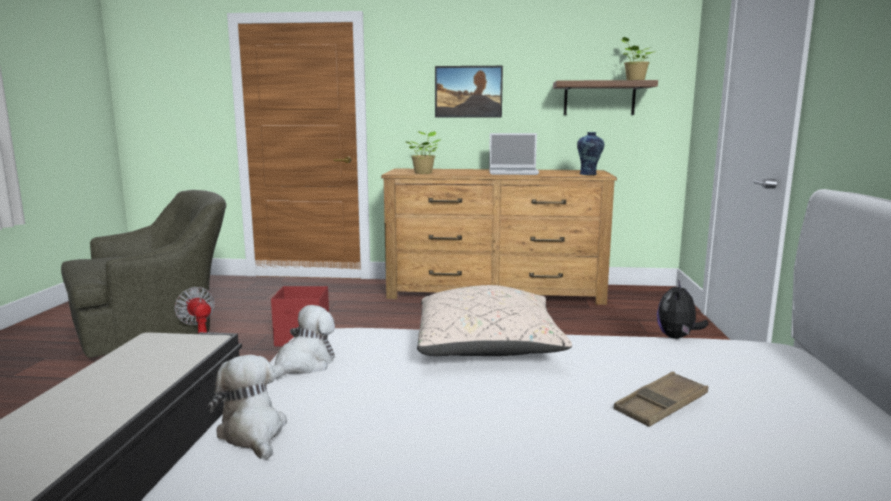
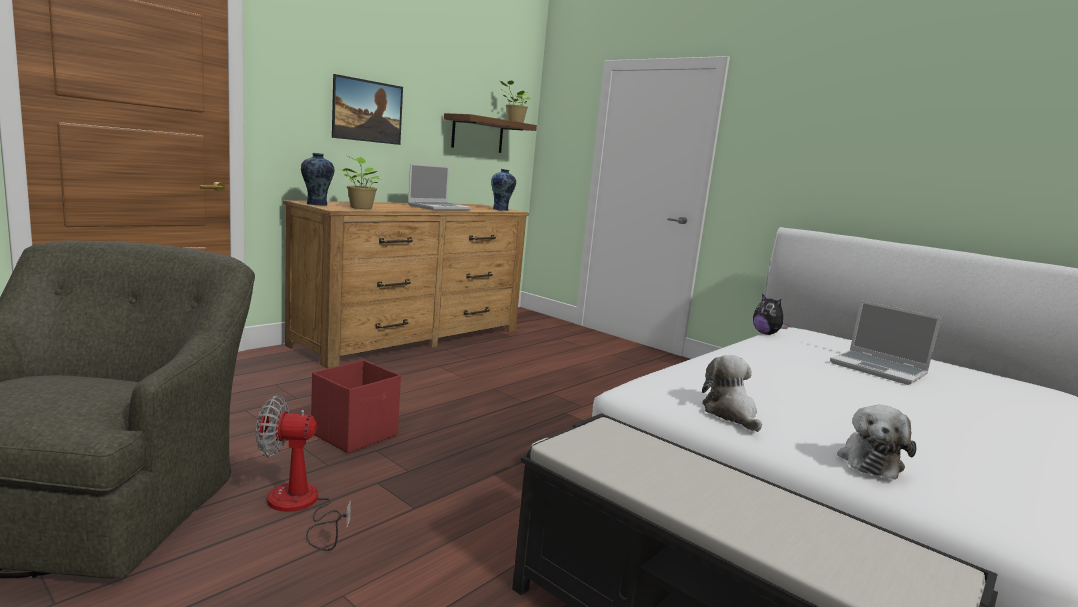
camera: 55 degrees left, 0 degrees up
plush toy [207,355,287,460] -> plush toy turned 75 degrees counterclockwise [837,405,916,480]
beige pillow [417,285,572,356] -> none
brown tray [614,371,708,427] -> laptop [830,300,941,385]
none -> vase [301,153,334,206]

